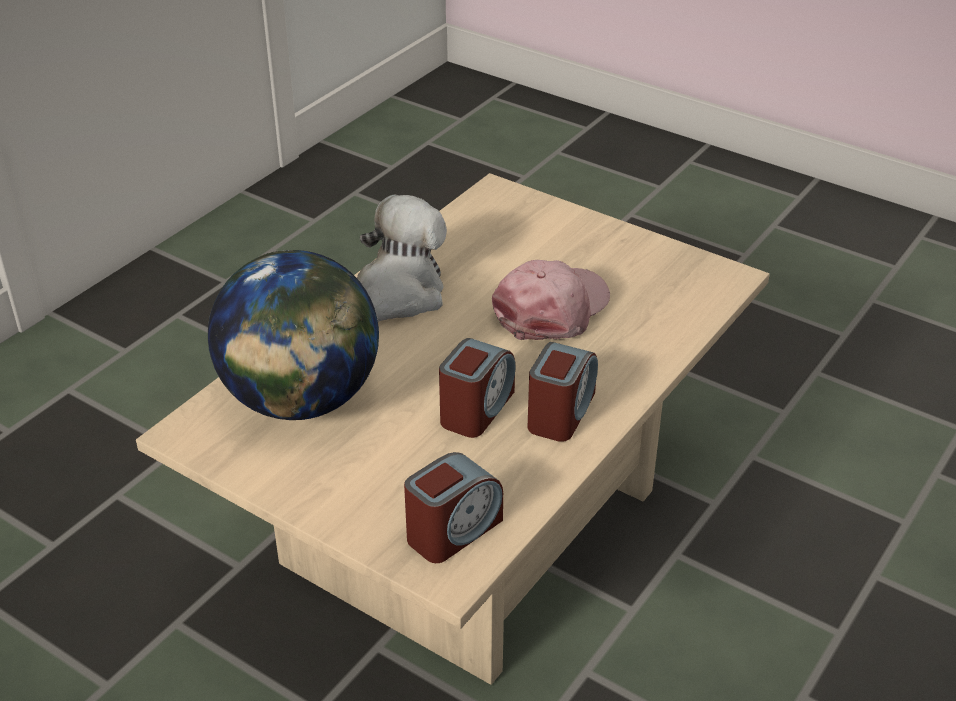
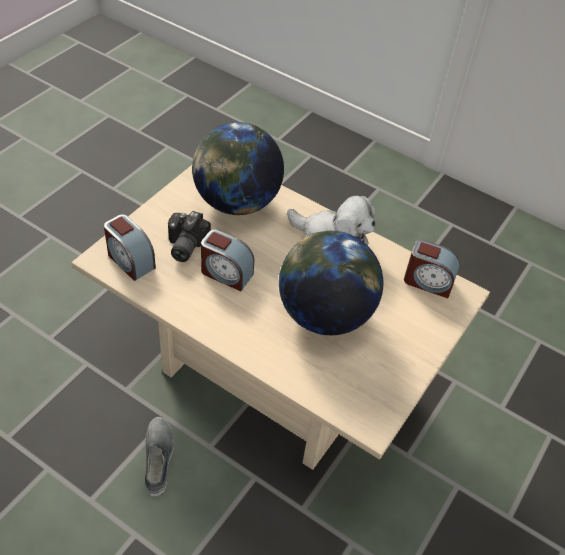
camera: 85 degrees right, 10 degrees up
pink cap [492,260,610,340] -> globe [279,231,384,335]
alarm clock [528,342,598,442] -> alarm clock moved to [404,239,460,298]
none -> grey shoe [145,417,174,496]
none -> camera [168,211,211,262]

